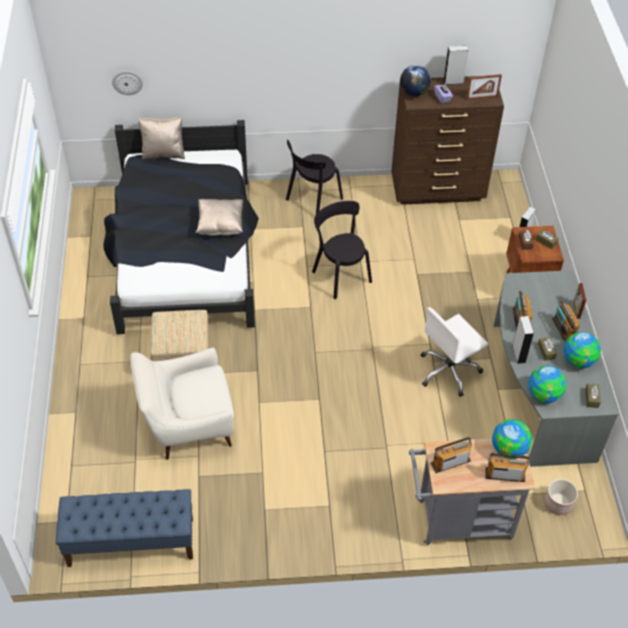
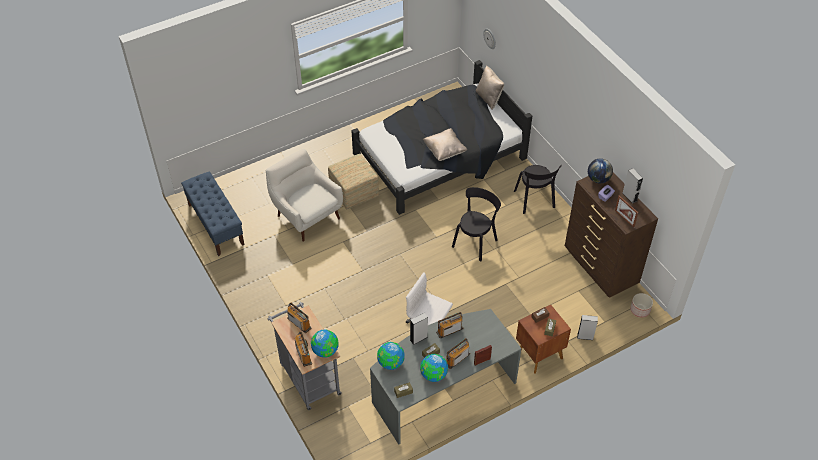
camera: 65 degrees right, 0 degrees up
black chair [286,140,343,214] -> black chair turned 120 degrees counterclockwise [514,164,562,214]
planter [544,479,578,515] -> planter moved to [630,293,653,318]

